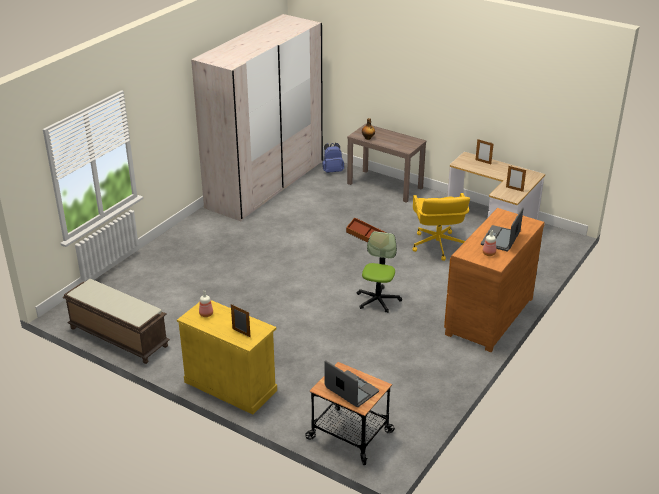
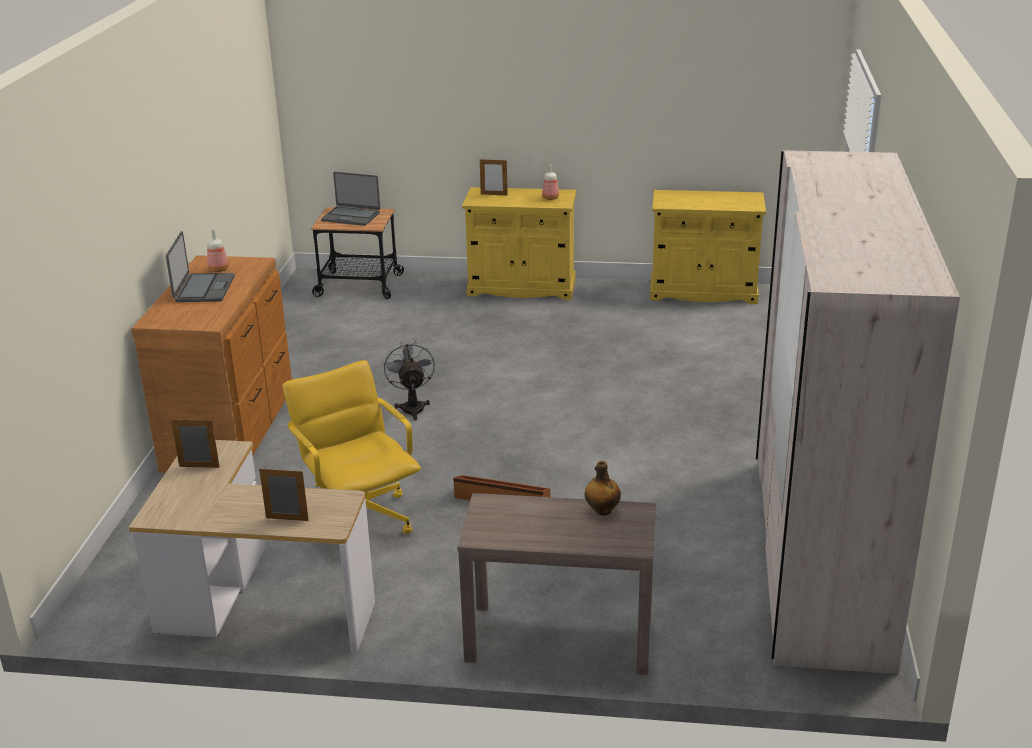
camera: 155 degrees right, 5 degrees down
brown bench [62,279,170,364] -> yellow cabinet [650,190,766,304]
blue backpack [322,143,344,173] -> none
office chair [357,231,402,313] -> grey fan [383,341,435,420]

